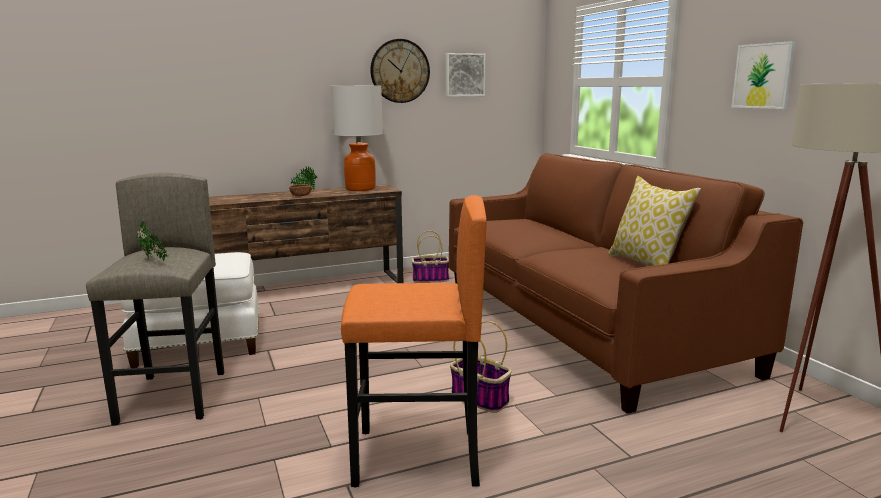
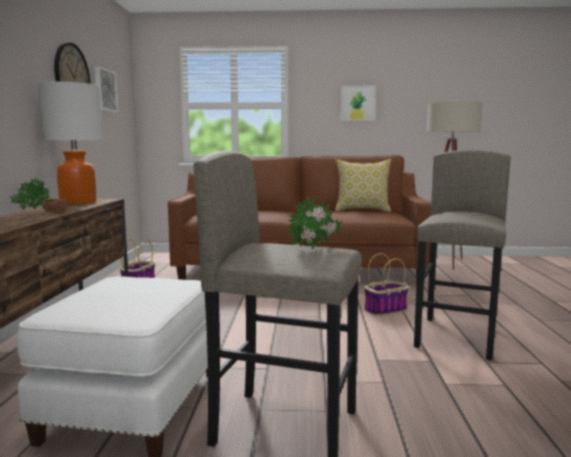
camera: 65 degrees left, 5 degrees down
orange stool [341,195,487,488] -> grey stool [414,149,511,361]

